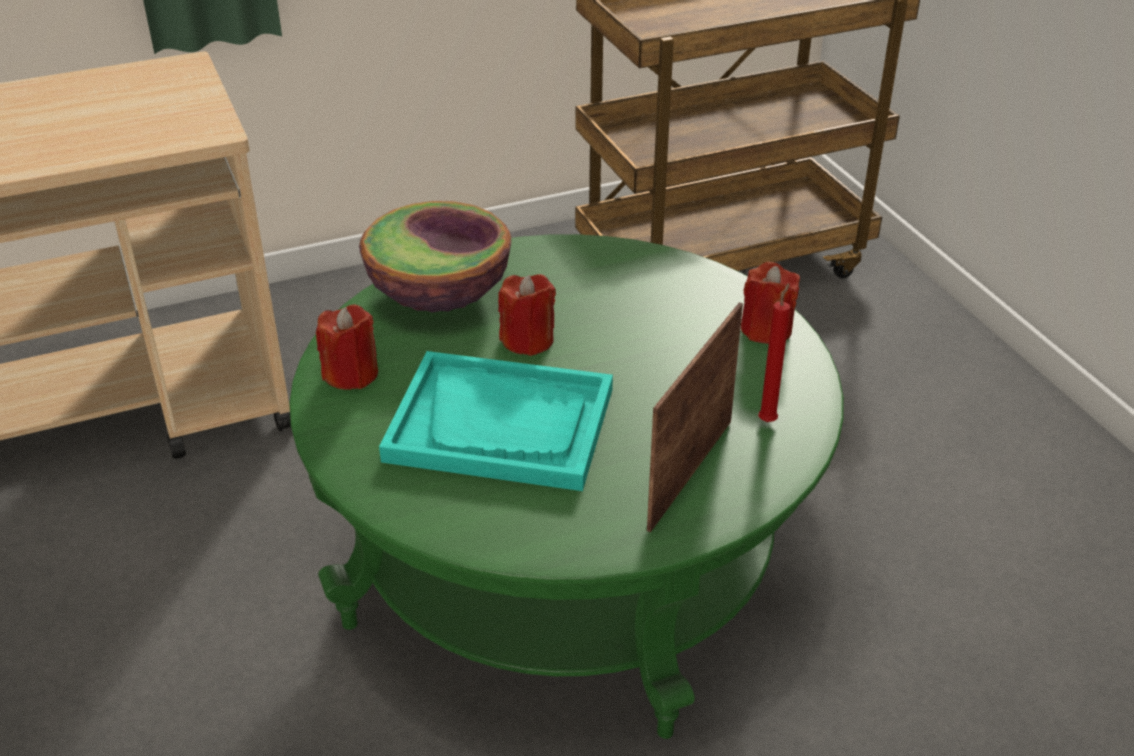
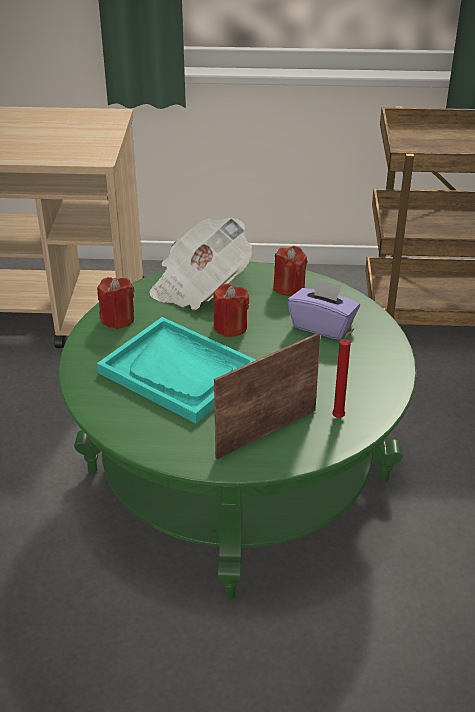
camera: 25 degrees right, 0 degrees up
bowl [359,201,511,312] -> newspaper [149,218,252,310]
red candle [741,262,800,344] -> red candle moved to [273,246,308,296]
none -> purple tissue box [288,278,360,340]

